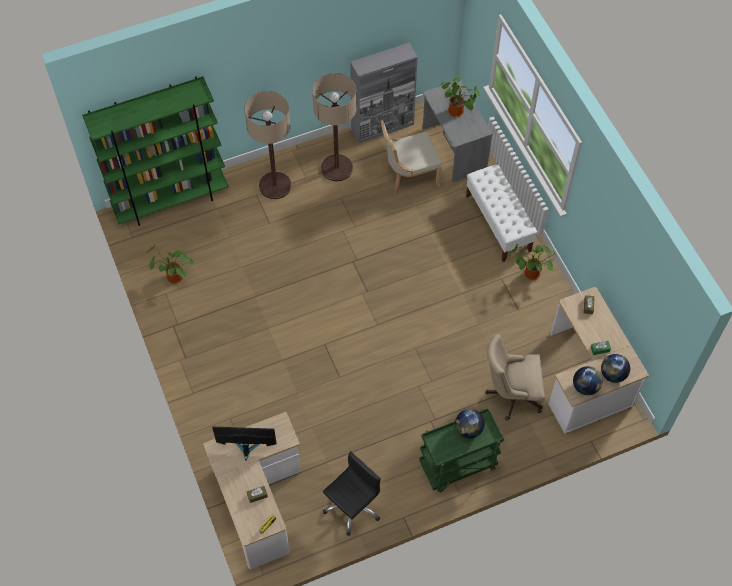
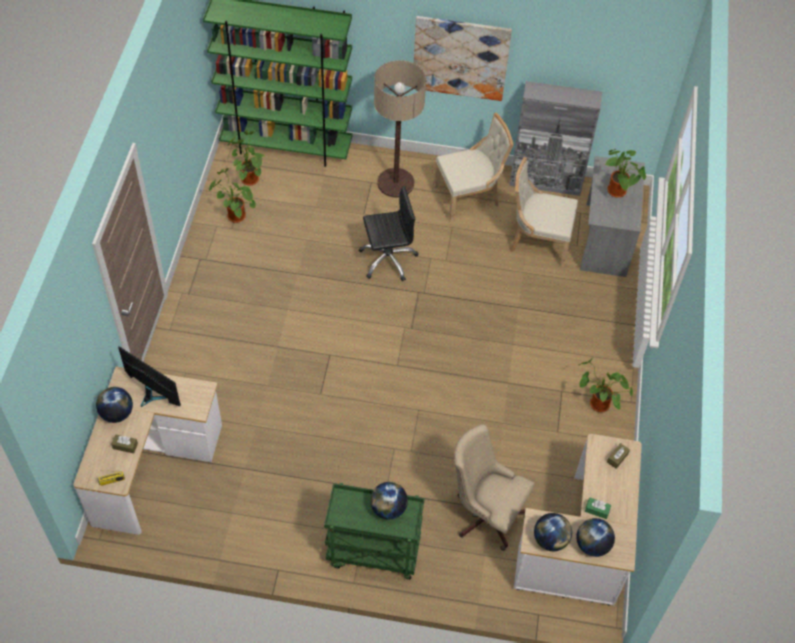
camera: 30 degrees right, 5 degrees down
floor lamp [312,73,357,182] -> beige chair [433,113,514,223]
black office chair [323,451,381,536] -> black office chair moved to [359,186,419,281]
white bench [466,164,538,262] -> none
none -> globe [96,387,133,423]
none -> potted plant [227,130,265,186]
none -> picture [414,16,512,101]

